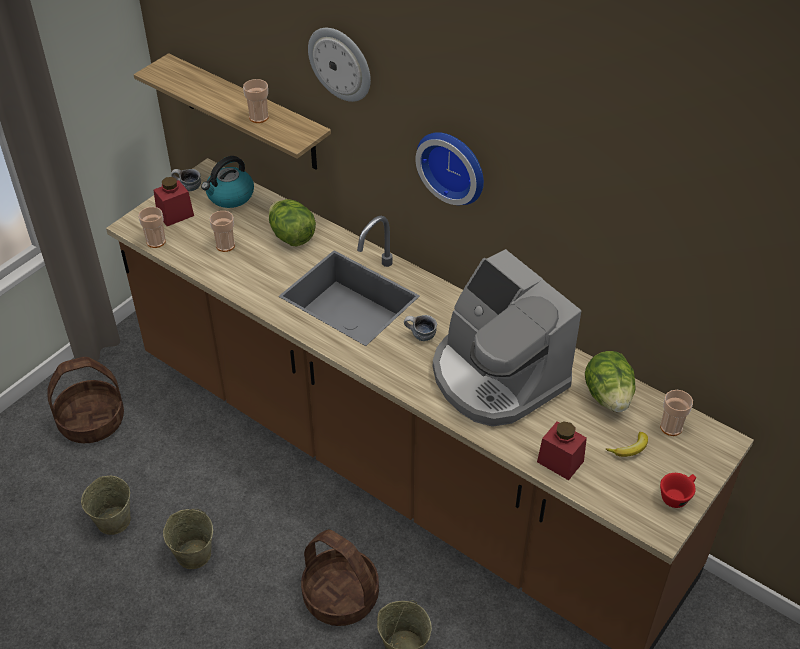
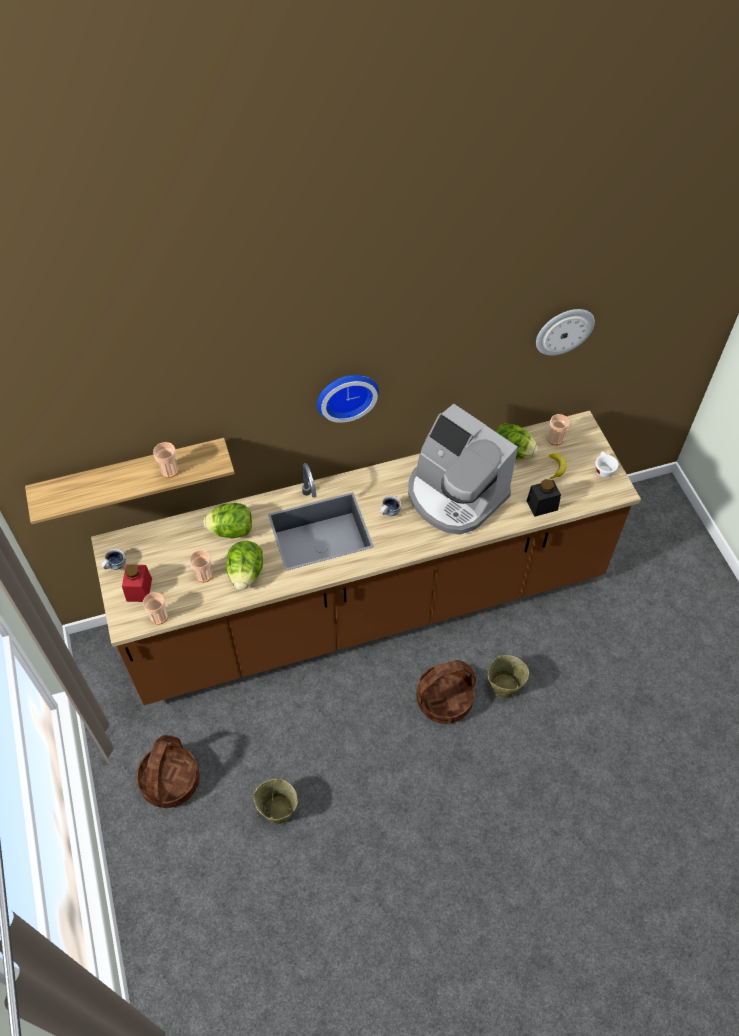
camera: 55 degrees left, 10 degrees up
beige bucket [163,509,213,569] -> none
kettle [201,156,254,208] -> none
wall clock [308,28,371,102] -> wall clock moved to [536,309,595,355]
coffee machine [433,249,581,427] -> coffee machine turned 45 degrees clockwise [408,404,518,535]
red jar [537,421,587,480] -> black jar [527,479,561,517]
red cup [660,473,696,508] -> white cup [595,452,618,477]
none -> lettuce [226,541,263,590]

